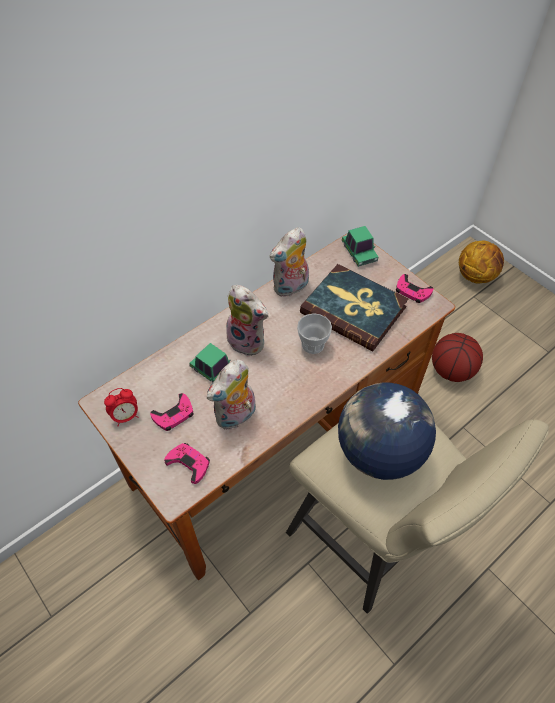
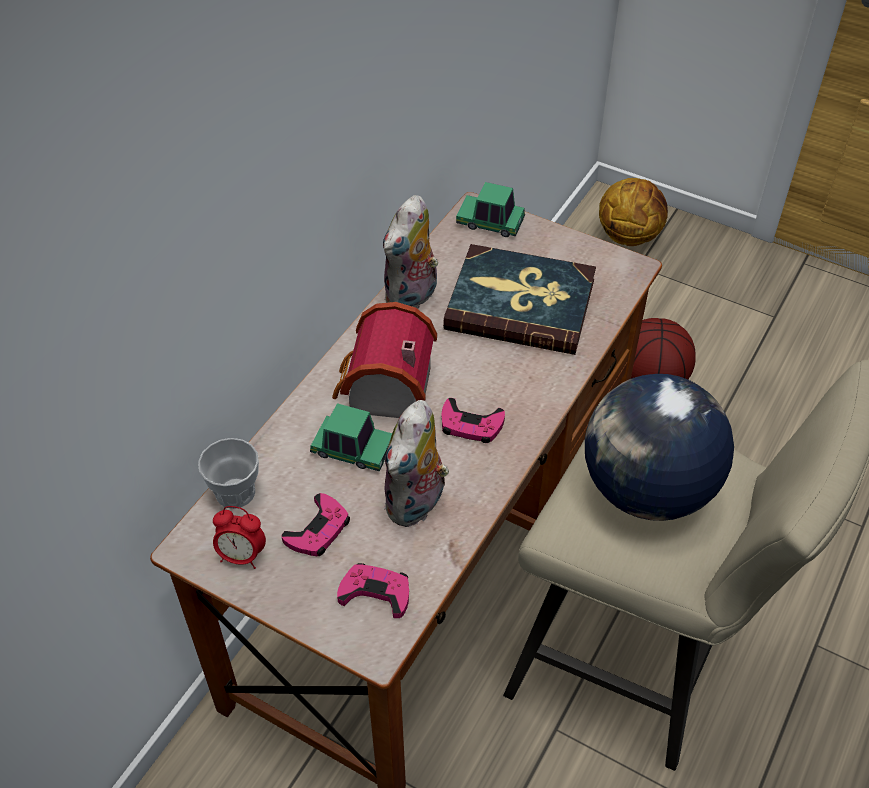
camera: 20 degrees left, 5 degrees down
alarm clock [104,388,139,426] -> alarm clock turned 60 degrees clockwise [213,506,266,569]
plush toy [226,285,268,357] -> toy house [332,302,437,418]
cup [297,313,332,354] -> cup moved to [198,438,259,509]
toy car [342,226,378,267] -> toy car turned 150 degrees clockwise [456,182,525,237]
pink game controller [396,274,434,303] -> pink game controller moved to [441,398,505,443]

